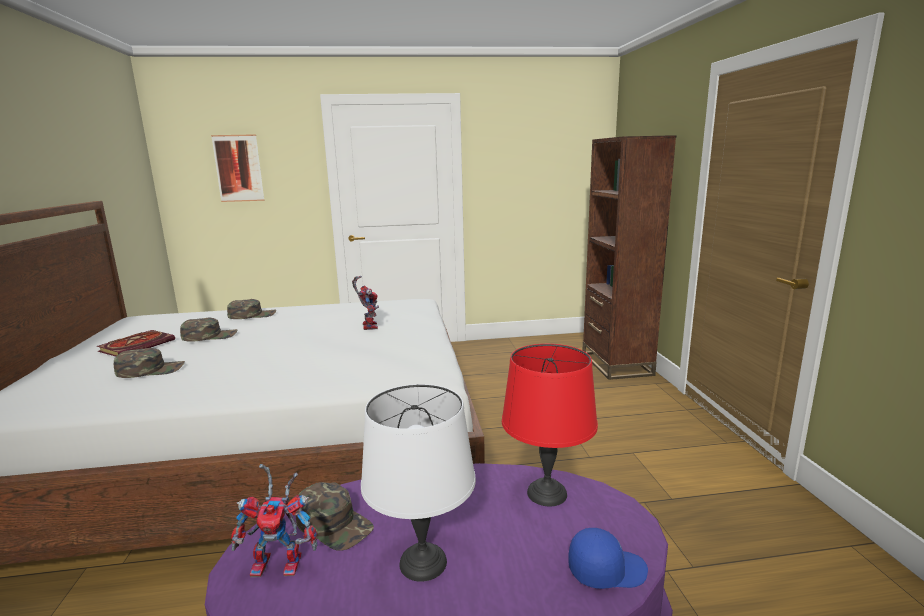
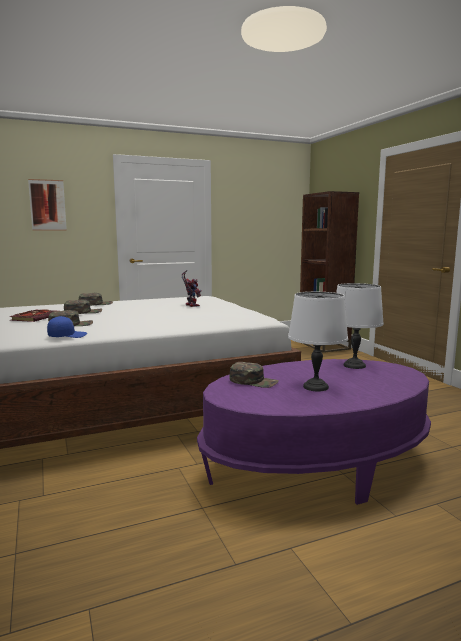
camera: 15 degrees left, 5 degrees down
toy robot [231,464,317,577] -> none
red table lamp [502,344,598,506] -> white table lamp [336,283,384,369]
blue cap [569,528,648,589] -> blue cap moved to [47,316,87,338]

